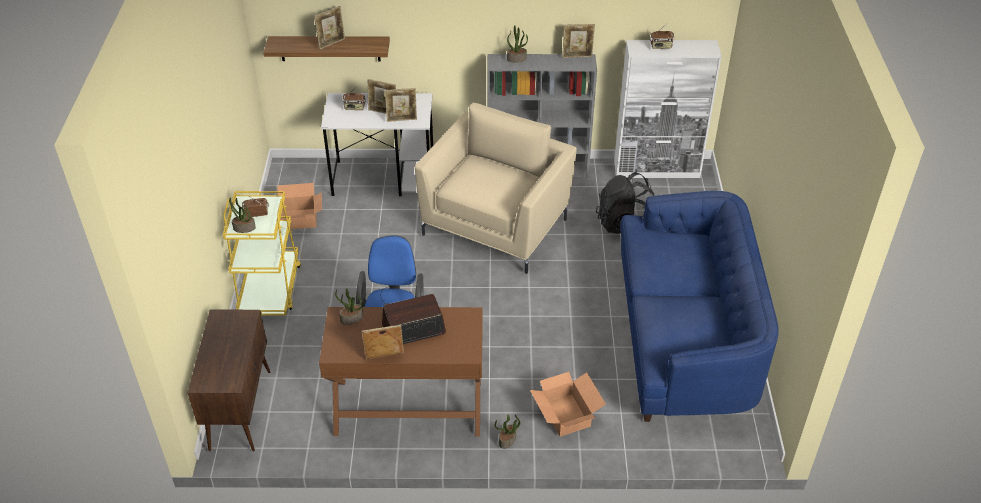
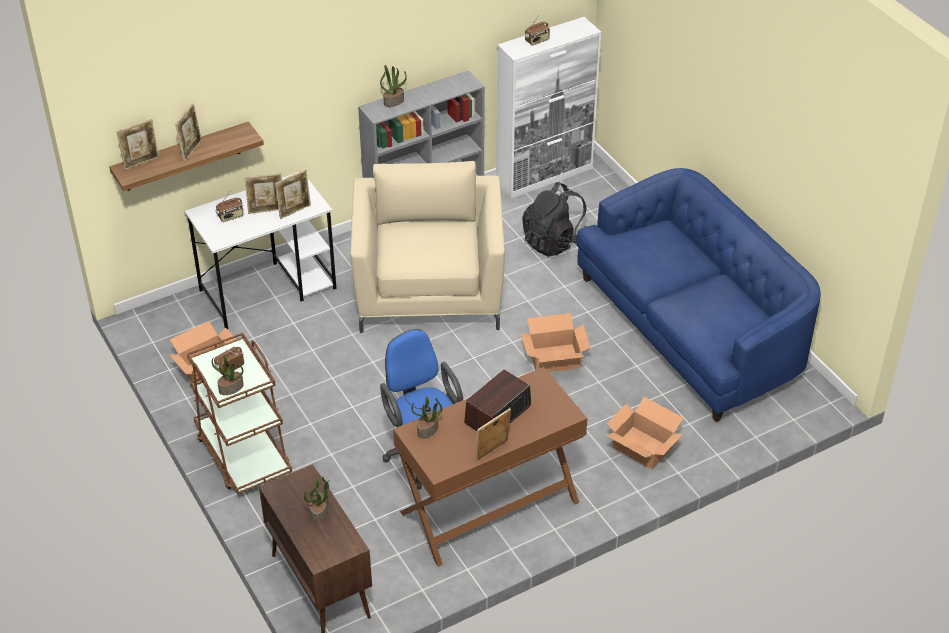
camera: 30 degrees left, 0 degrees up
yellow cart [223,191,301,315] -> brown cart [187,333,292,494]
potted plant [495,414,520,449] -> potted plant moved to [304,477,330,523]
picture frame [562,24,595,58] -> picture frame moved to [117,119,159,170]
none -> cardboard box [521,313,591,372]

